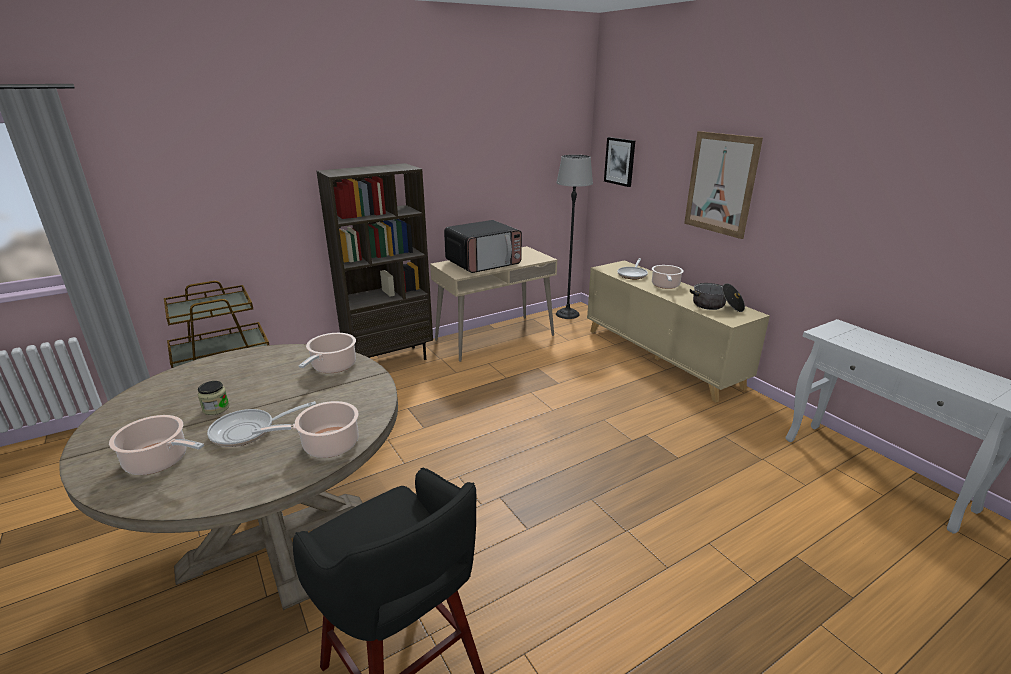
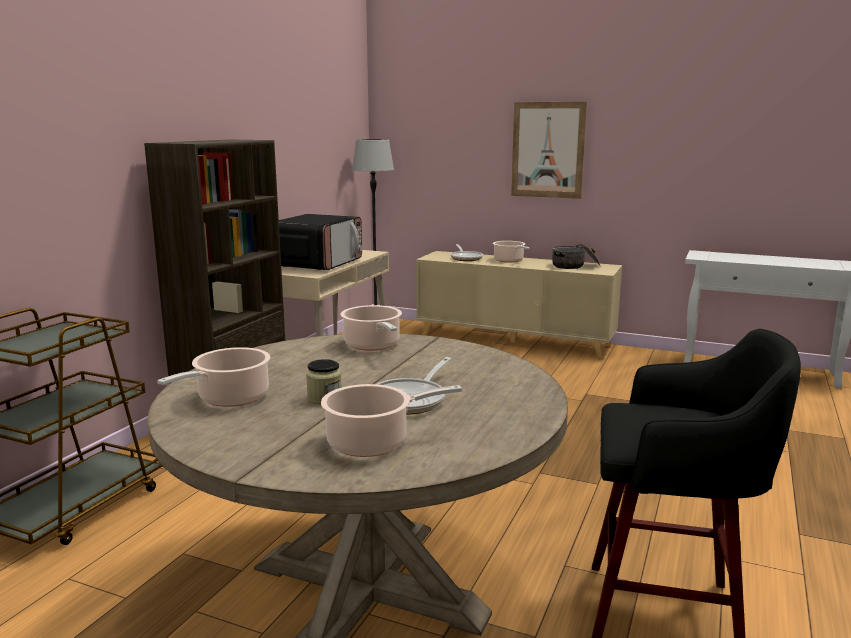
camera: 35 degrees left, 10 degrees down
cooking pot [252,401,359,458] -> cooking pot moved to [157,347,270,407]
picture [604,137,635,187] -> none

